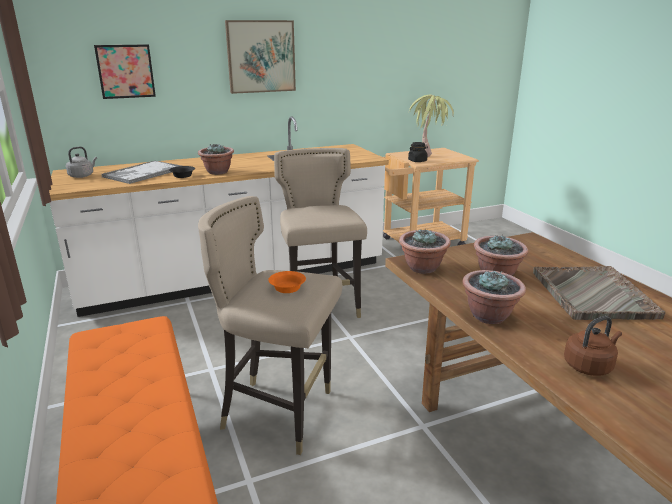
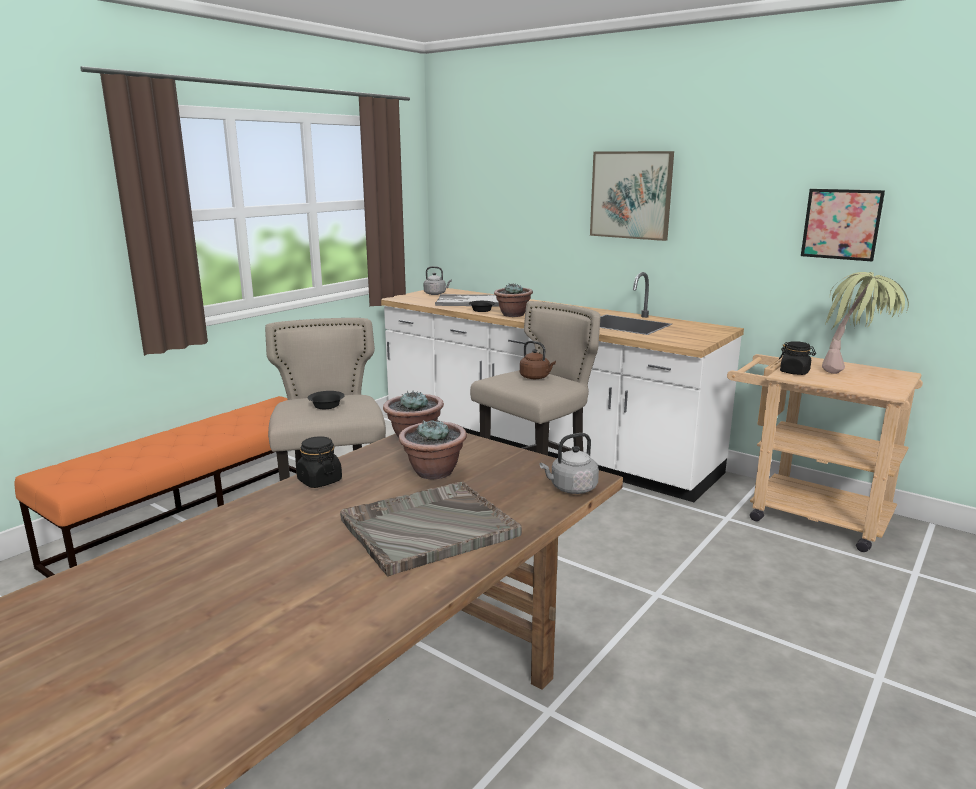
camera: 60 degrees right, 5 degrees down
picture [94,44,156,99] -> picture moved to [801,189,885,262]
orange bowl [268,271,306,293] -> black bowl [308,391,345,409]
potted plant [462,270,526,324] -> black jar [296,436,342,488]
brown kettle [564,316,622,376] -> brown kettle moved to [520,341,556,379]
none -> grey kettle [540,433,599,494]

